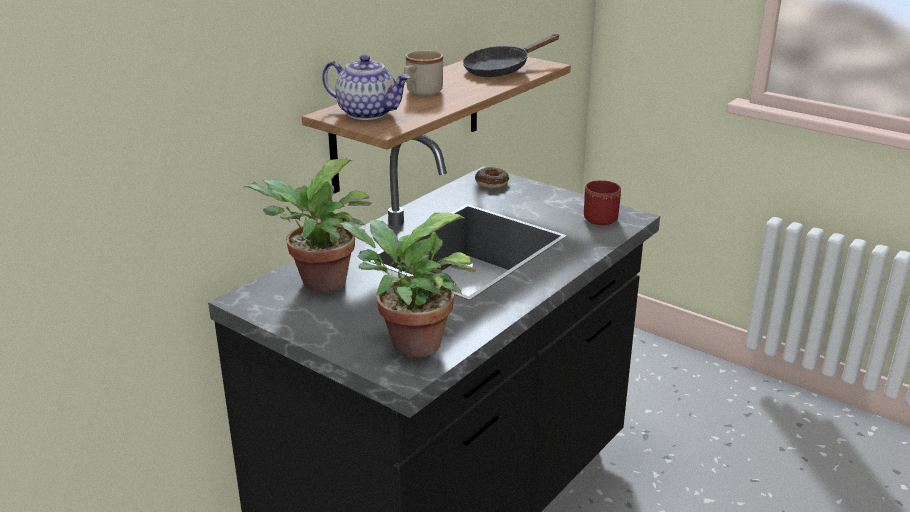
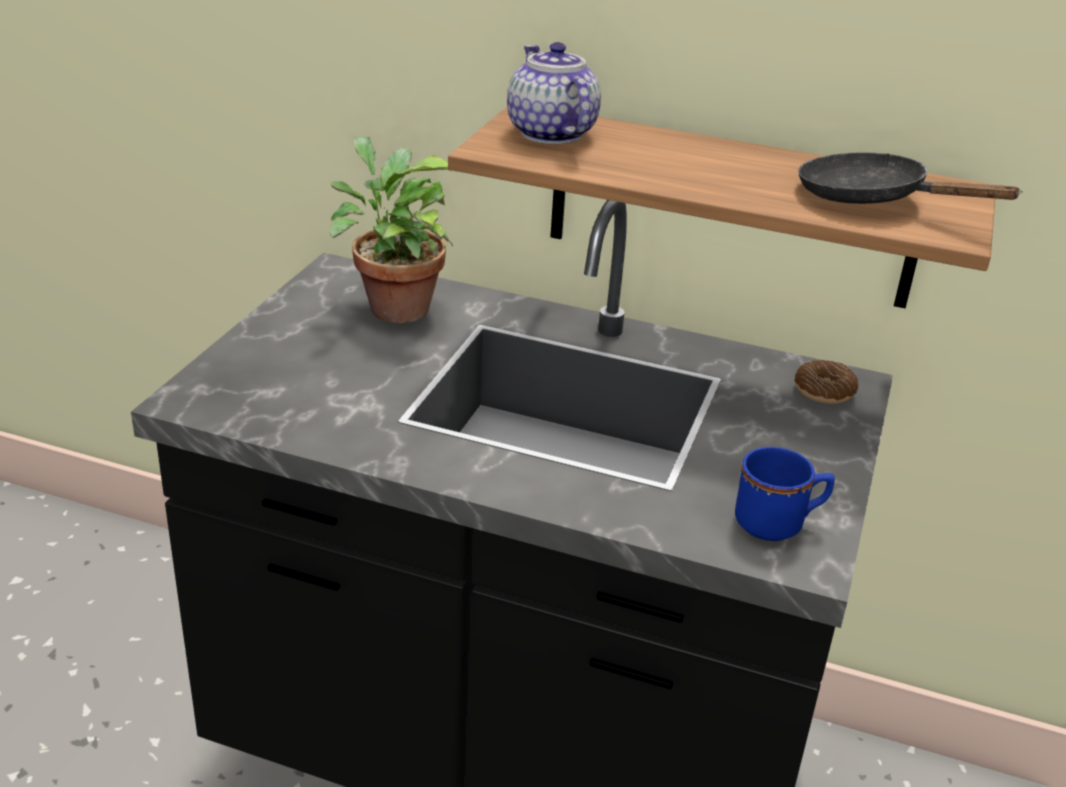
camera: 70 degrees right, 5 degrees up
teapot [322,55,411,120] -> teapot turned 150 degrees clockwise [507,42,601,144]
potted plant [338,213,475,357] -> none
beige mug [404,50,443,96] -> none
red mug [584,180,621,225] -> blue mug [735,447,835,541]

